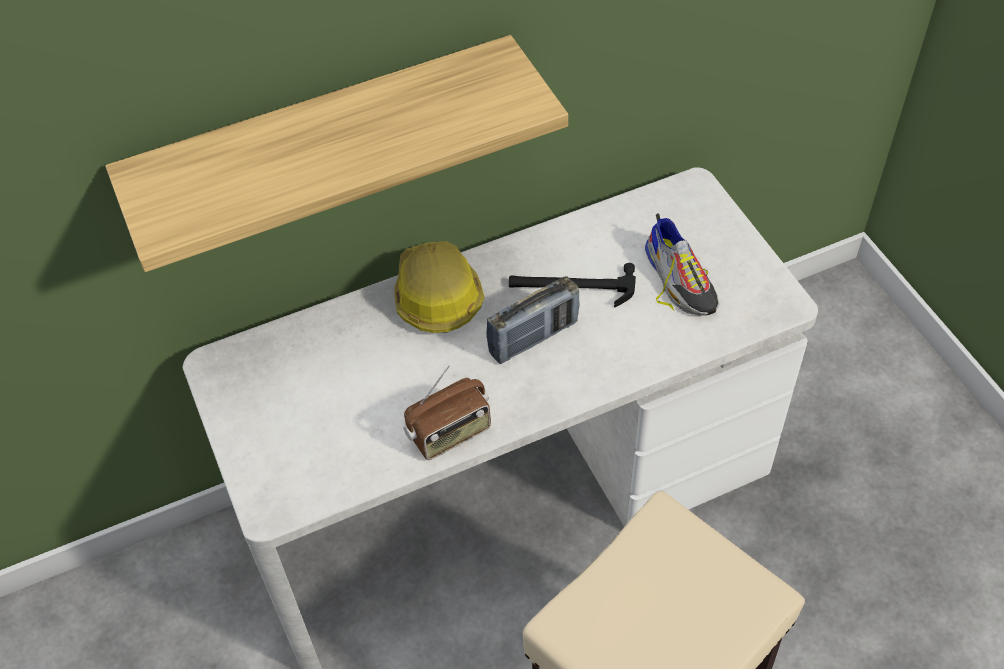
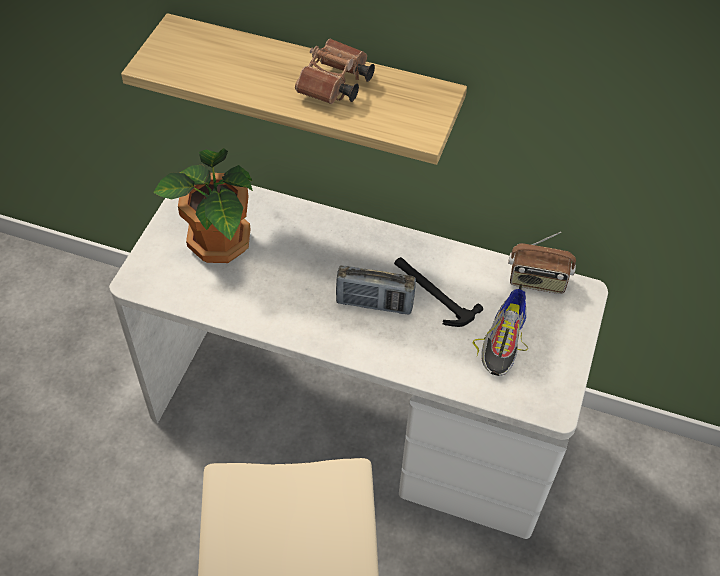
camera: 40 degrees right, 0 degrees up
hard hat [394,241,484,333] -> none
radio [404,365,491,460] -> radio moved to [508,232,576,294]
none -> potted plant [153,148,253,263]
none -> brown binoculars [295,38,375,104]

